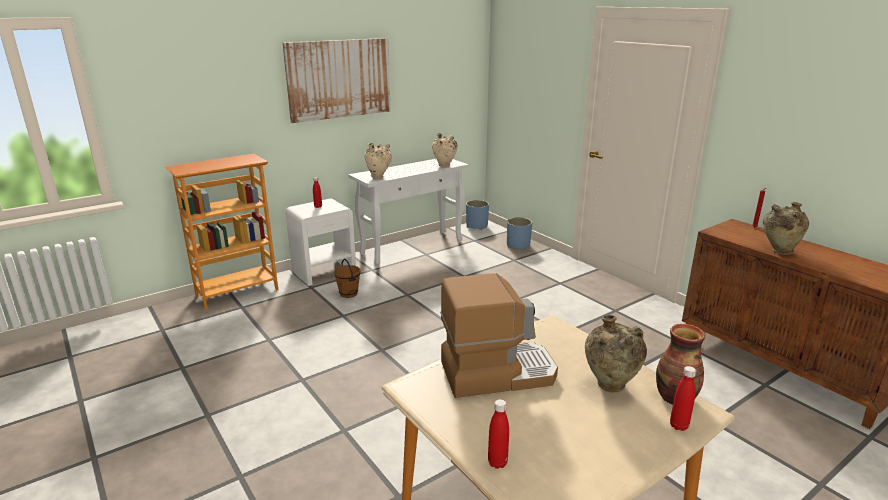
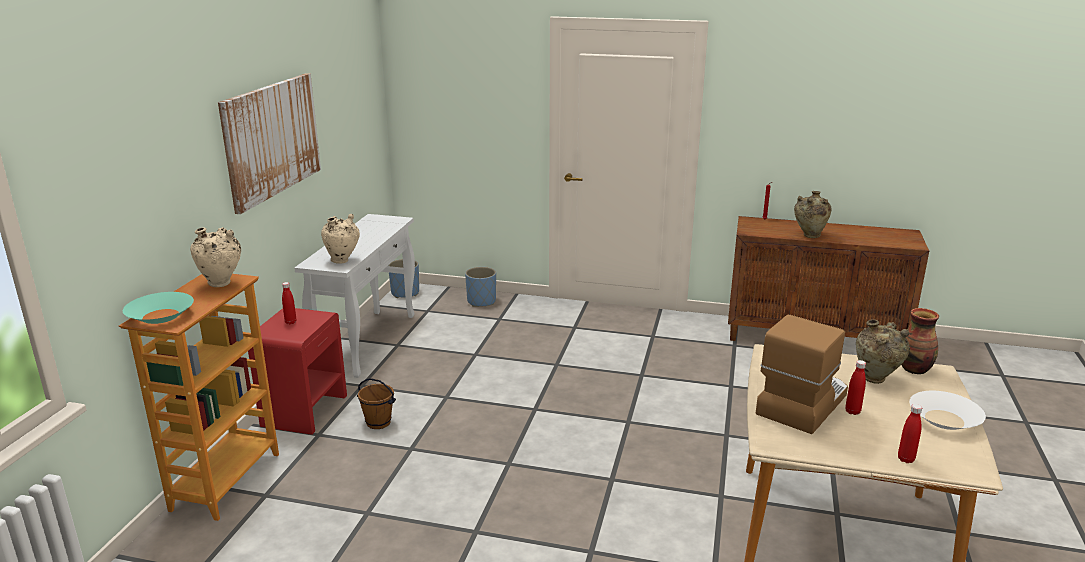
camera: 40 degrees left, 0 degrees up
white nightstand [285,199,356,286] -> red nightstand [248,308,347,435]
beige vase [432,133,457,167] -> beige vase moved to [190,227,241,287]
red bottle [670,366,696,431] -> red bottle moved to [845,360,866,415]
none -> turquoise bowl [123,292,194,324]
none -> white bowl [909,391,986,430]

